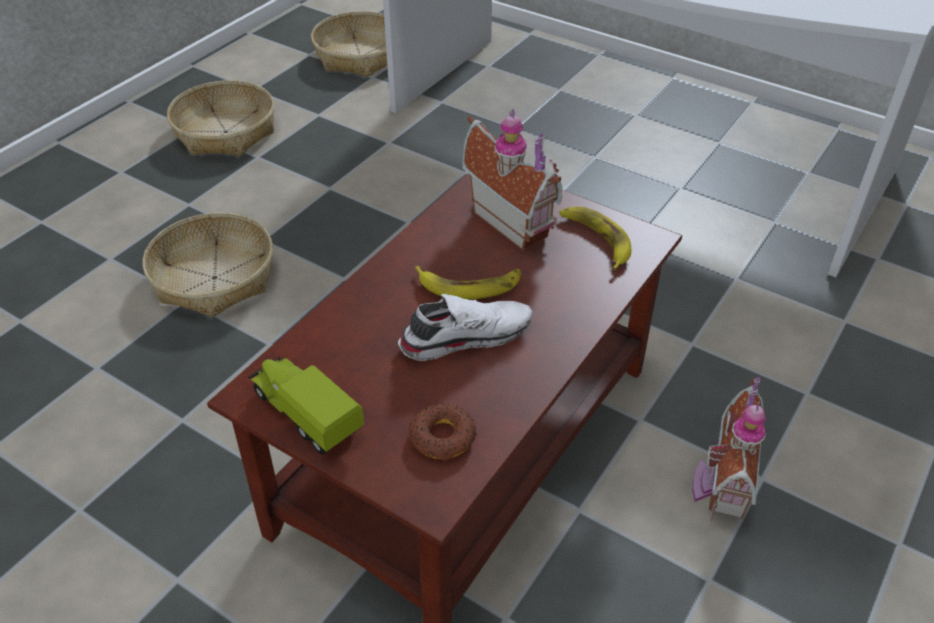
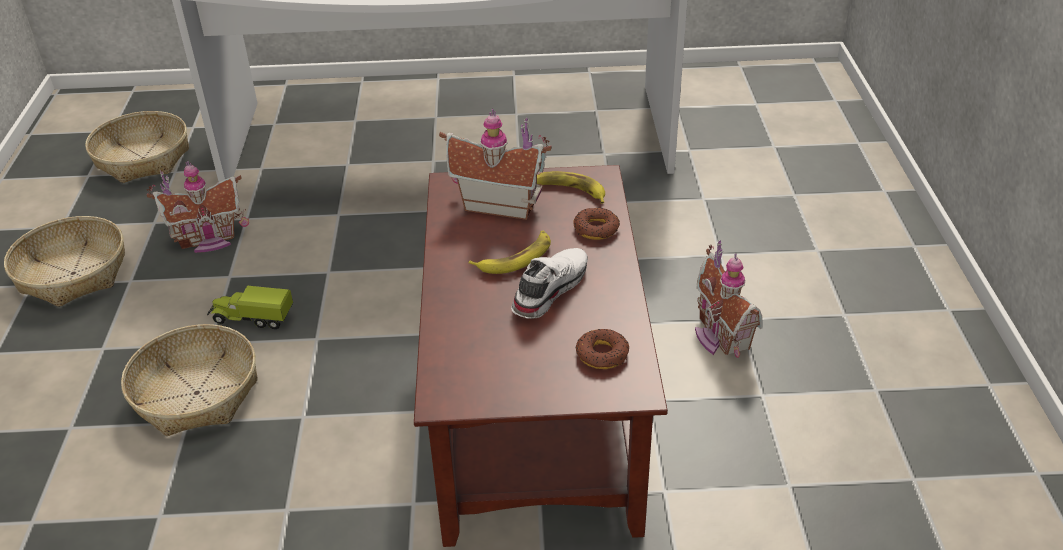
camera: 35 degrees left, 5 degrees down
toy truck [248,357,364,455] -> toy truck moved to [207,286,293,329]
none -> toy house [147,161,249,253]
none -> donut [573,208,620,240]

